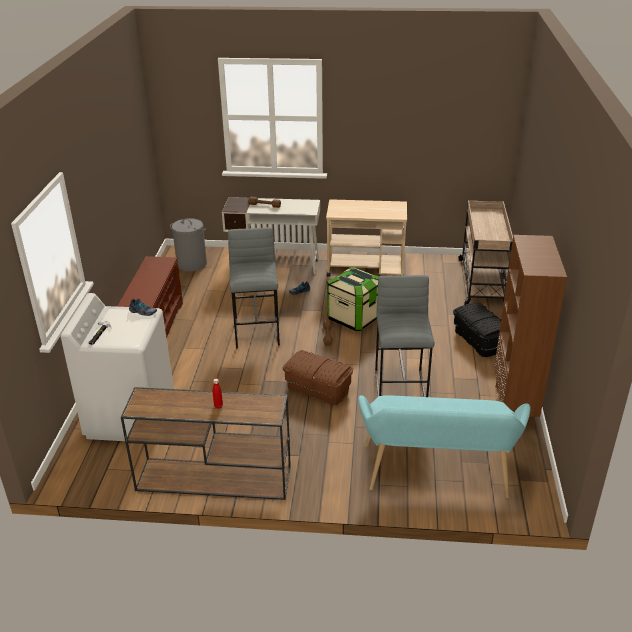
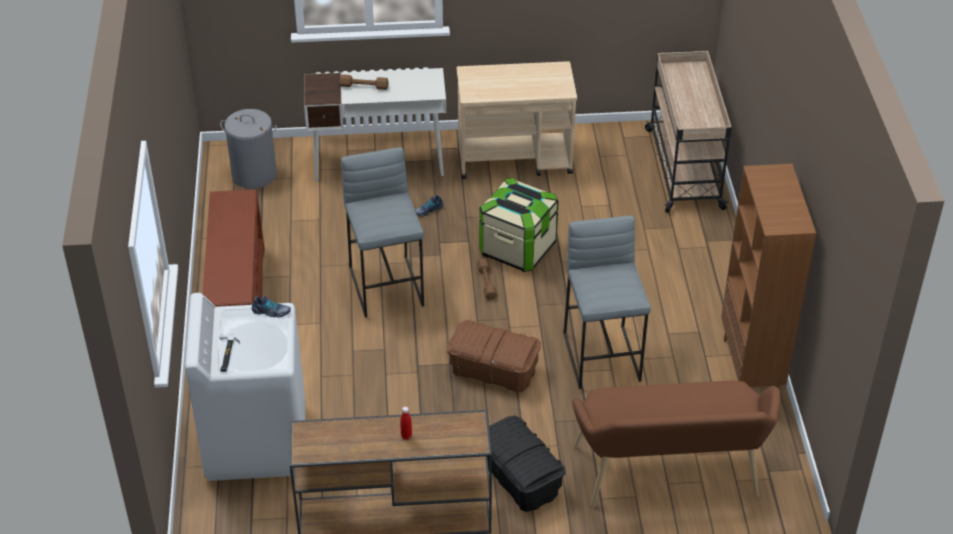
camera: 10 degrees left, 10 degrees up
turquoise bench [358,395,530,498] -> brown bench [572,381,781,507]
black storage box [453,302,501,357] -> black storage box moved to [487,415,566,512]

